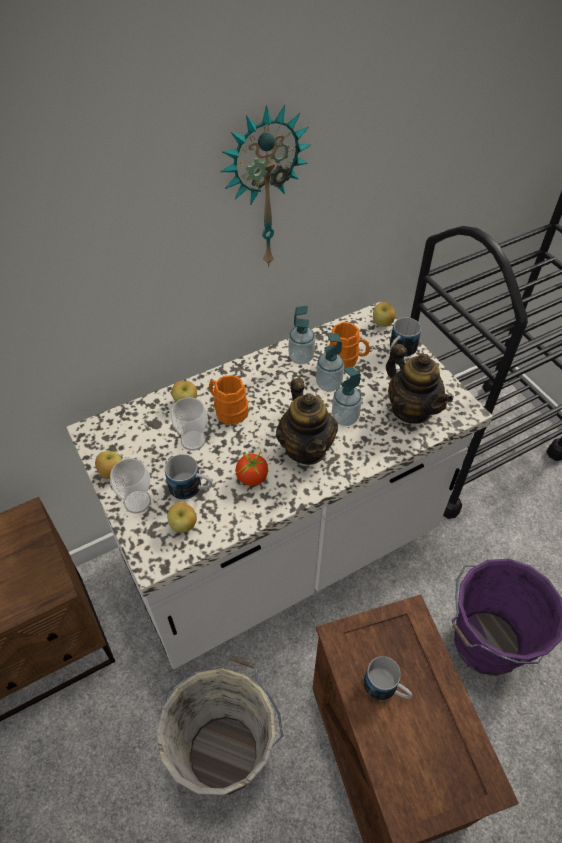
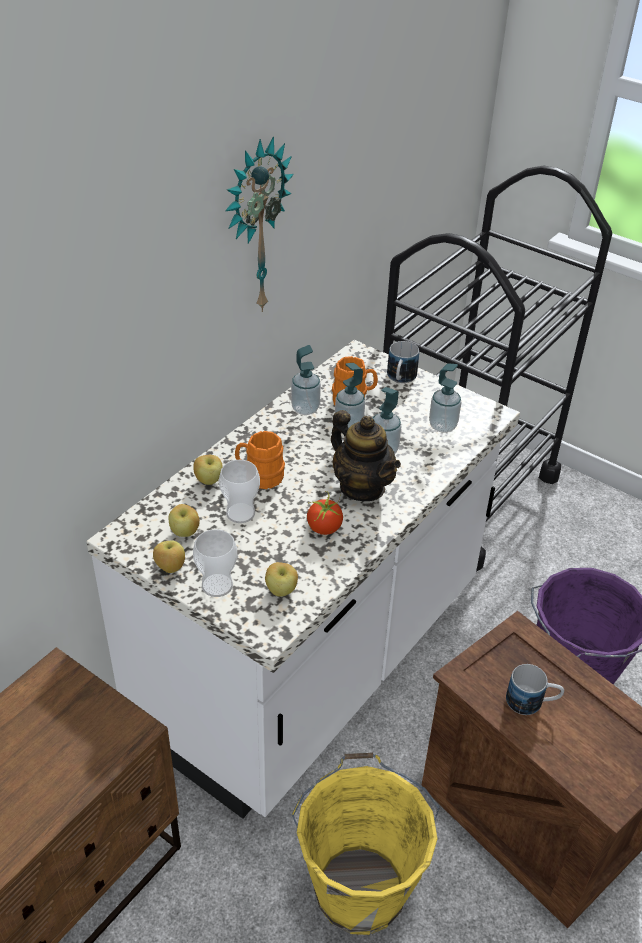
camera: 25 degrees left, 10 degrees down
grey bucket [156,656,283,795] -> yellow bucket [292,752,440,935]
mug [165,454,213,500] -> none
apple [373,302,395,327] -> apple moved to [168,504,200,537]
teapot [386,344,453,424] -> soap dispenser [429,363,461,433]

